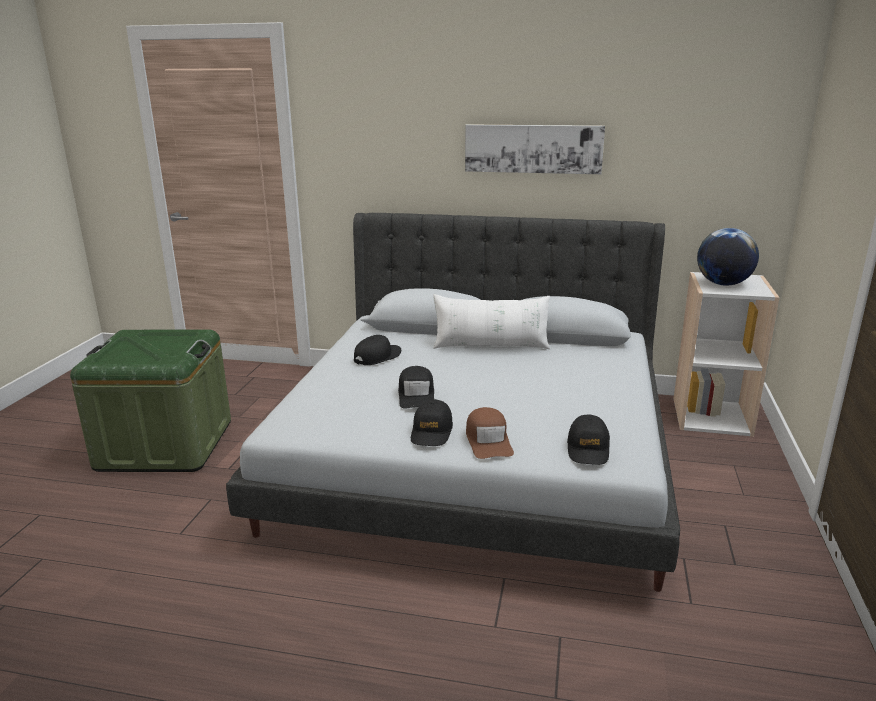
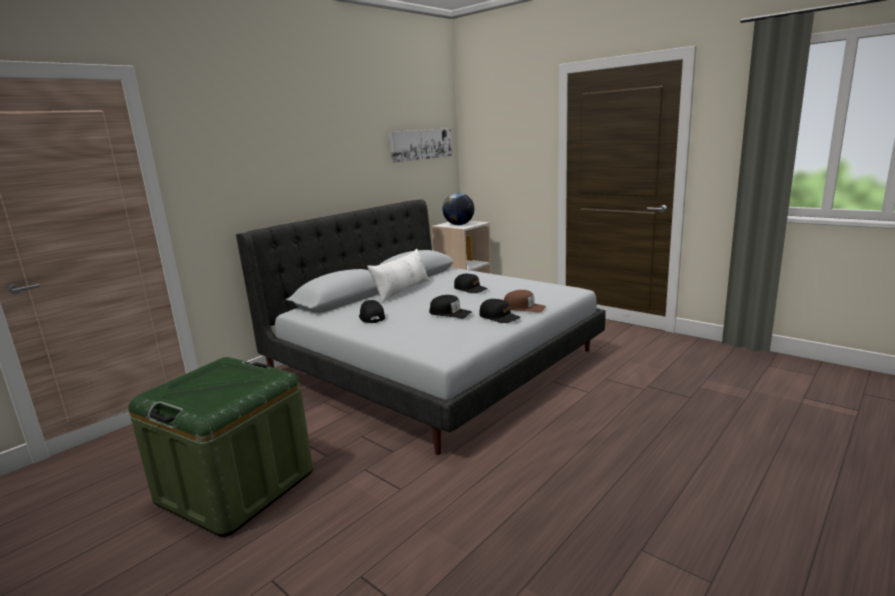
camera: 60 degrees left, 5 degrees down
picture [465,124,605,174] -> picture moved to [389,128,452,163]
black cap [567,414,610,465] -> black cap moved to [454,273,488,293]

